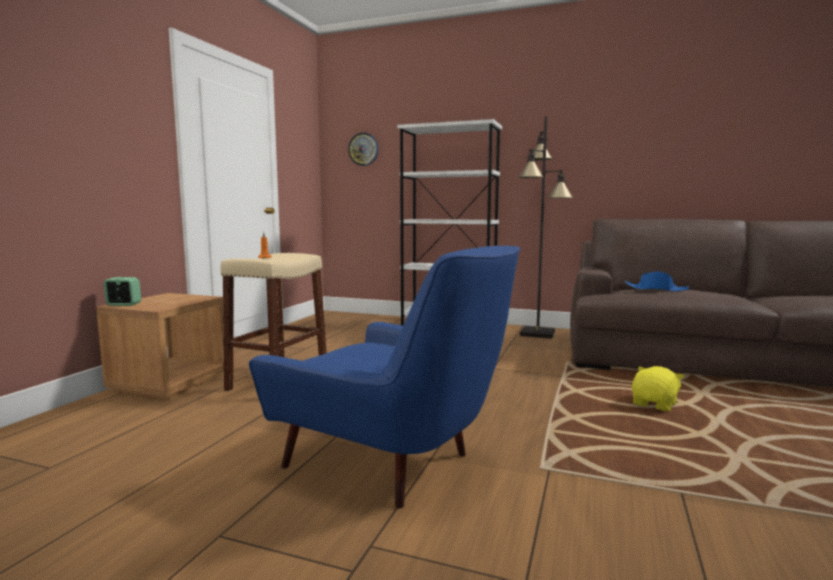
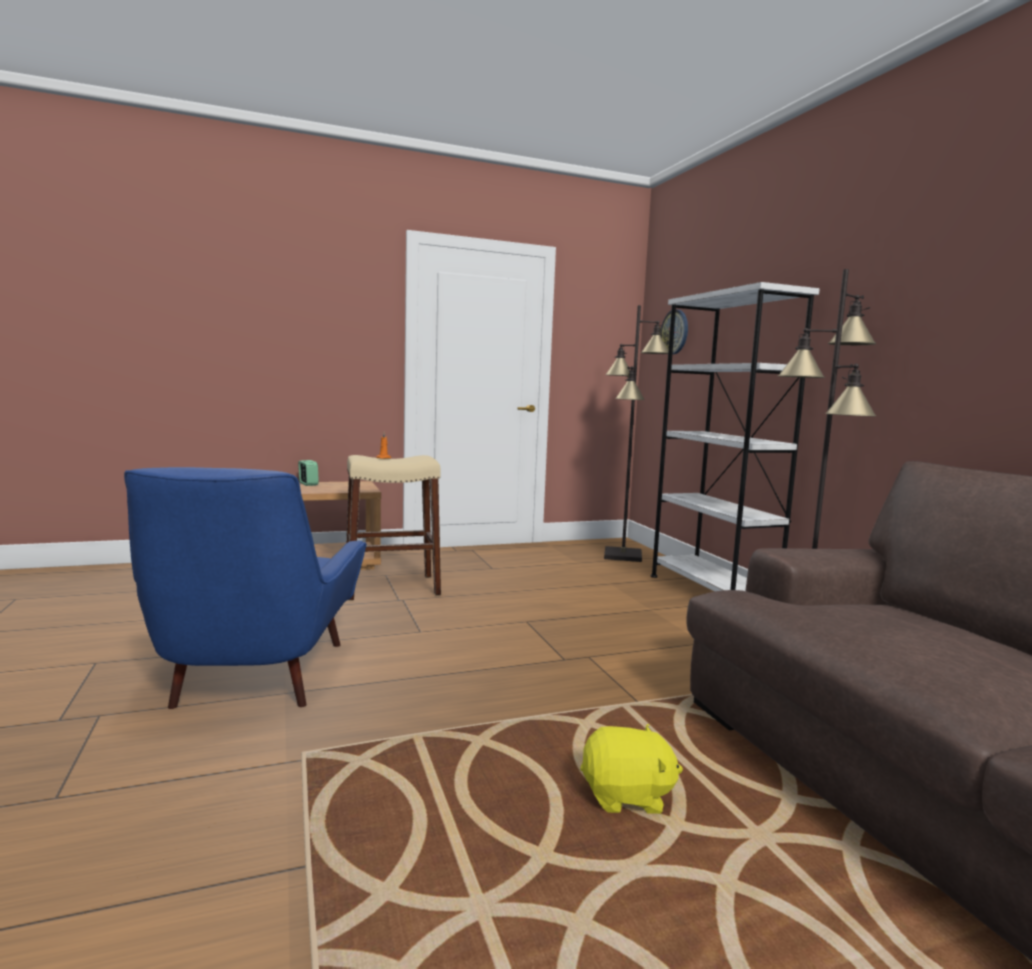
camera: 50 degrees right, 0 degrees up
blue hat [625,271,690,291] -> none
none -> black floor lamp [604,305,668,562]

